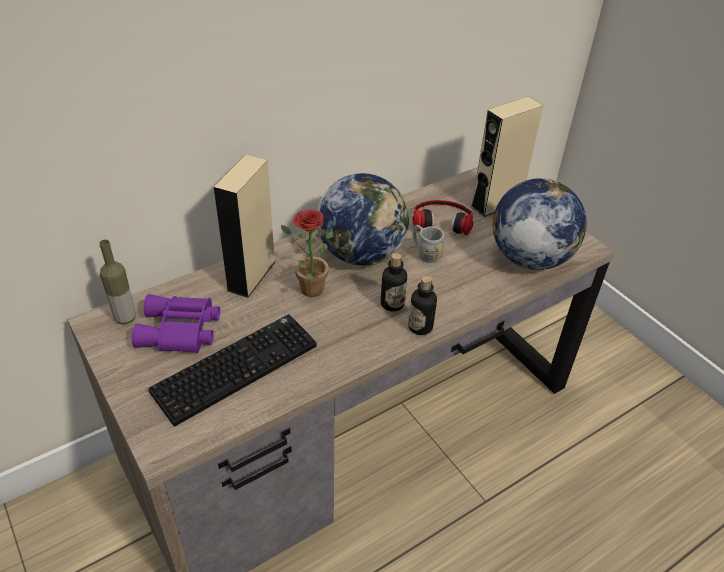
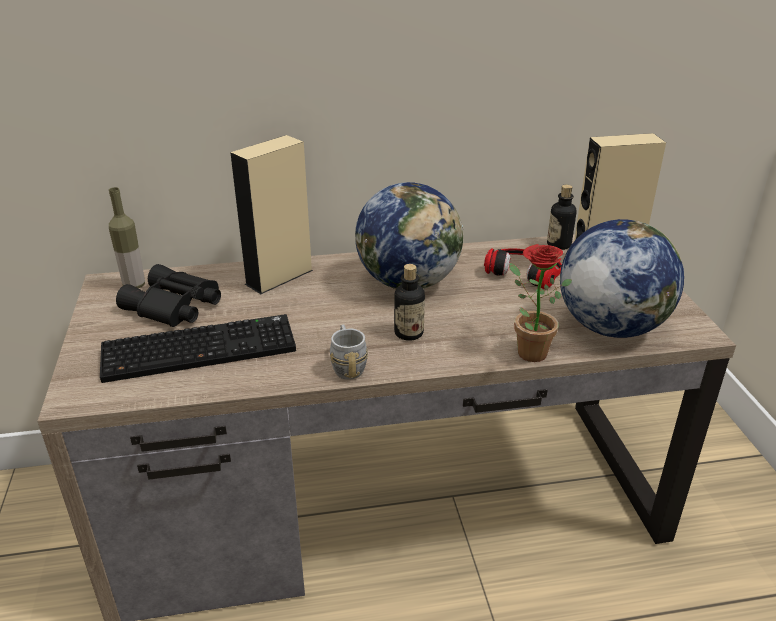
camera: 25 degrees right, 10 degrees down
purple binoculars [132,294,220,353] -> black binoculars [116,264,221,327]
potted plant [281,210,333,297] -> potted plant moved to [509,244,572,362]
bottle [408,276,437,335] -> bottle moved to [547,185,577,250]
grey mug [413,225,445,263] -> grey mug moved to [330,325,368,380]

